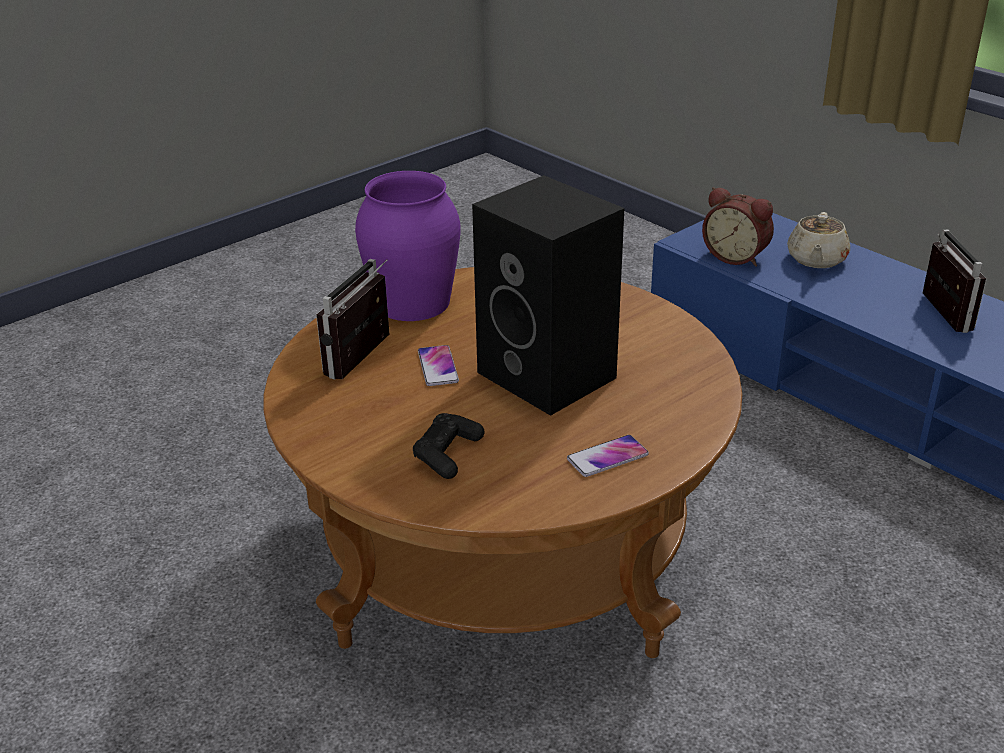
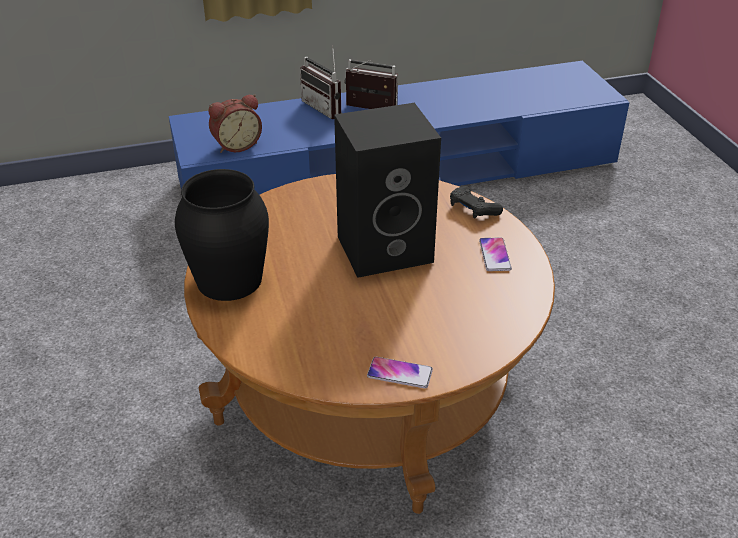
camera: 65 degrees left, 5 degrees up
radio [316,259,389,379] -> radio moved to [300,45,341,119]
purple vase [355,171,460,321] -> black vase [175,169,269,301]
black game controller [413,413,484,479] -> black game controller moved to [450,186,503,218]
phone [418,345,459,386] -> phone moved to [367,357,433,388]
beige teapot [787,212,850,268] -> none

